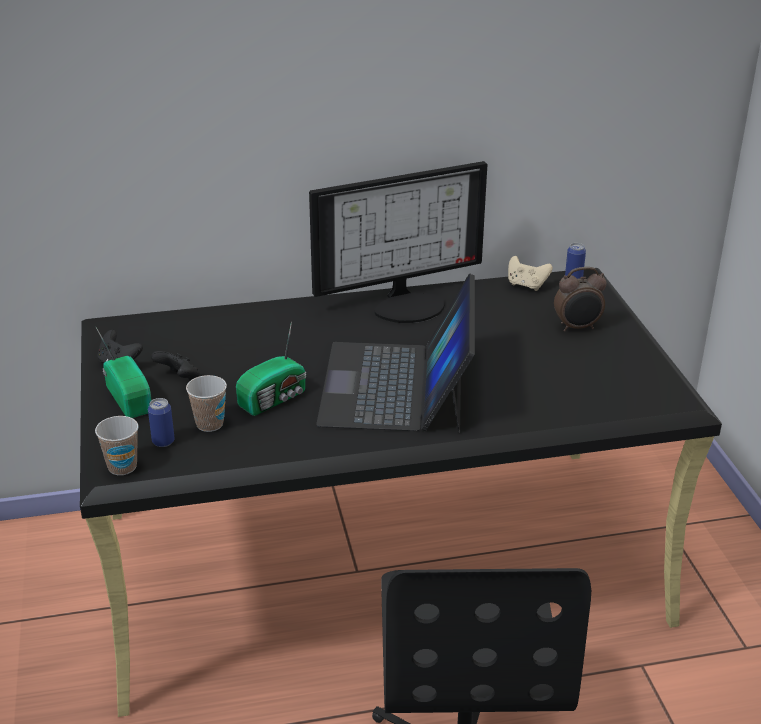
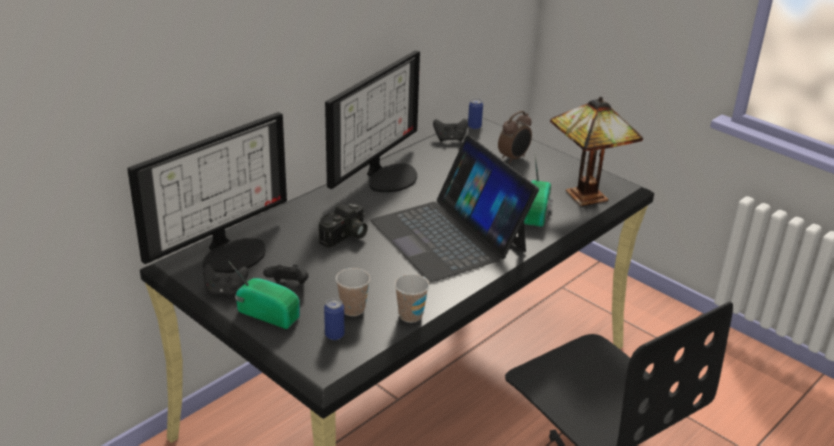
camera: 35 degrees left, 0 degrees up
cup [95,416,139,475] -> cup moved to [395,274,429,323]
radio [236,321,307,416] -> radio moved to [524,155,553,227]
beige game controller [508,256,553,291] -> black game controller [433,118,468,142]
none -> monitor [127,112,287,273]
none -> camera [319,203,368,247]
none -> table lamp [550,97,643,206]

